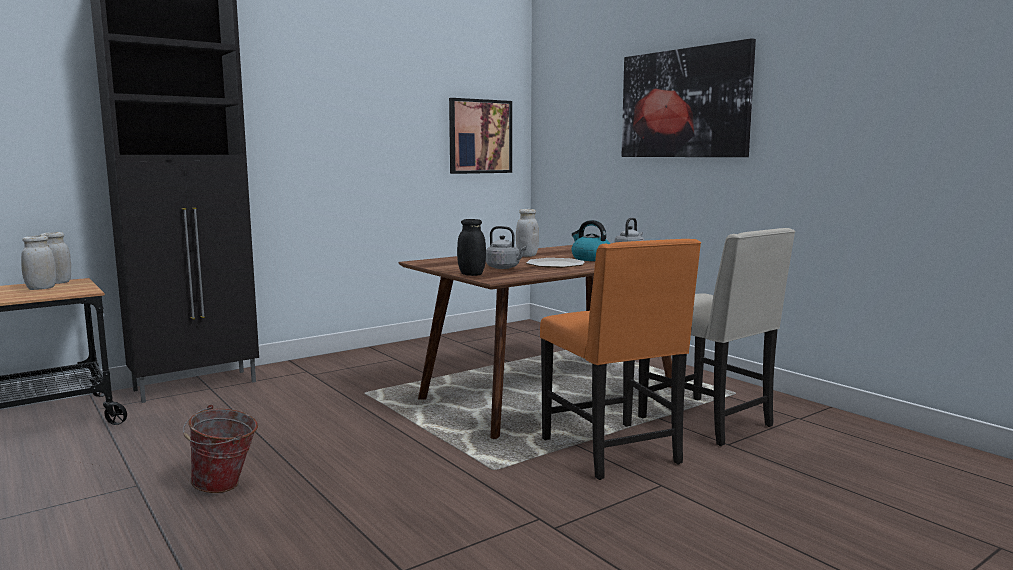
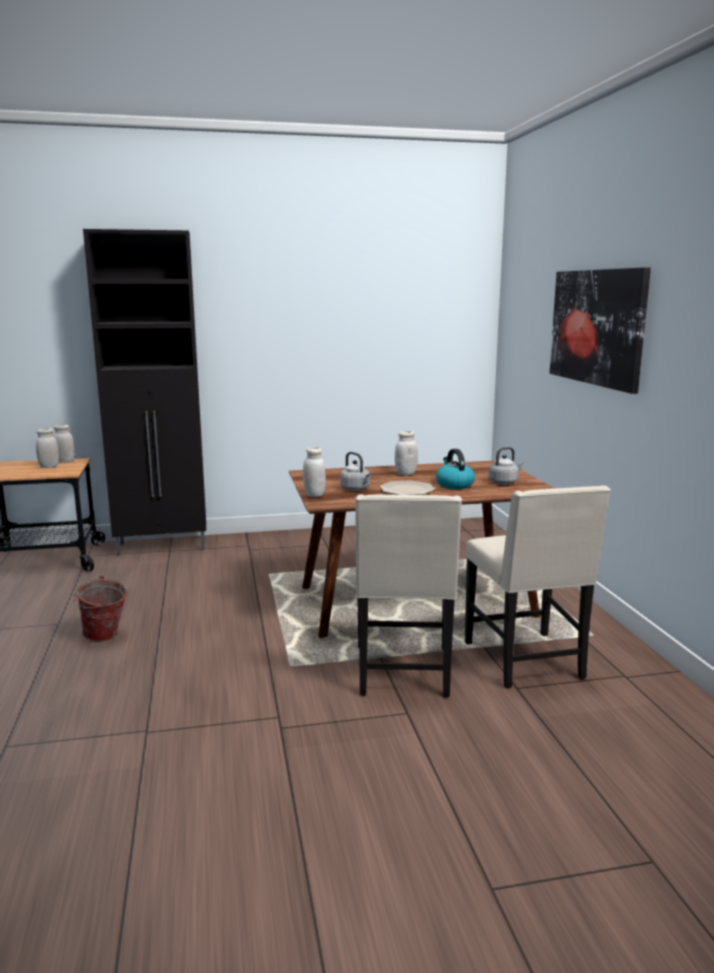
camera: 25 degrees right, 5 degrees up
picture [449,98,512,174] -> none
black jar [457,219,486,276] -> white jar [303,447,326,497]
orange chair [540,239,701,480] -> beige chair [355,494,462,697]

